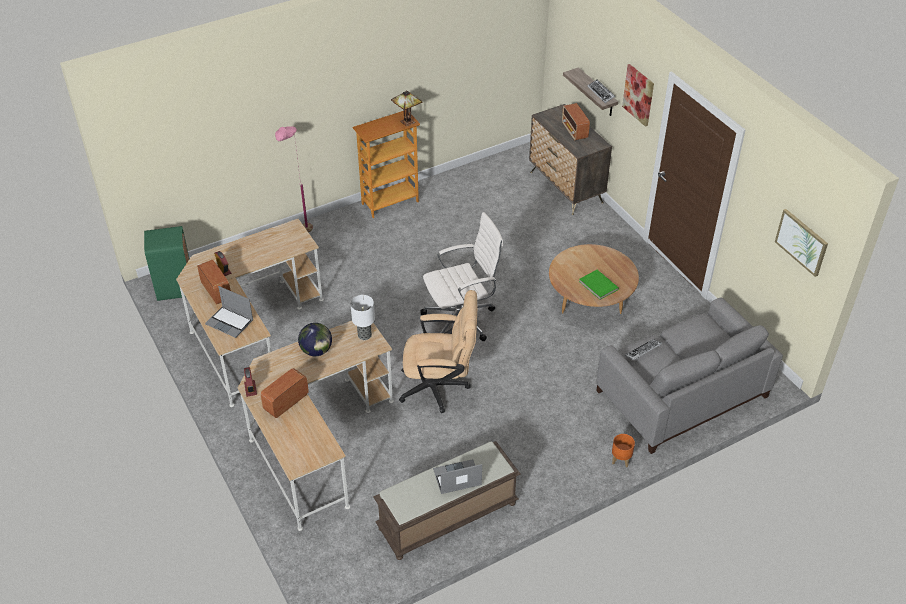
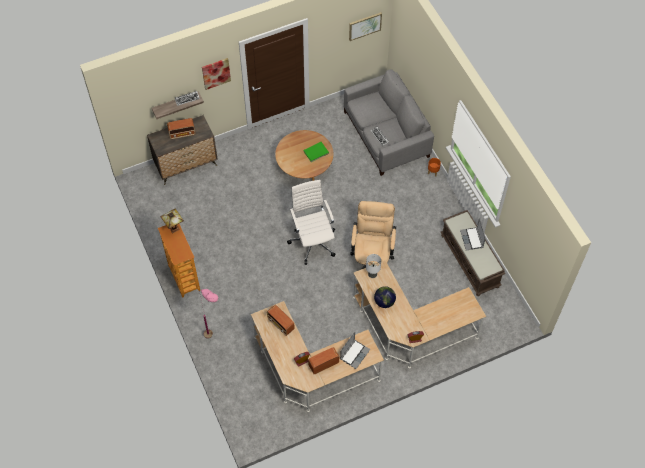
camera: 85 degrees left, 15 degrees up
green trash can [144,226,190,301] -> none
radio [260,368,309,418] -> radio moved to [267,305,295,336]

